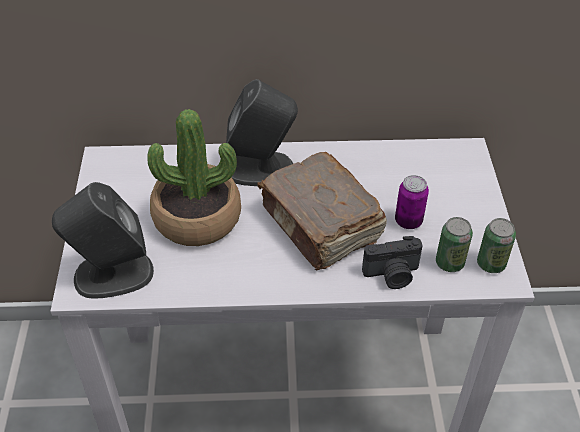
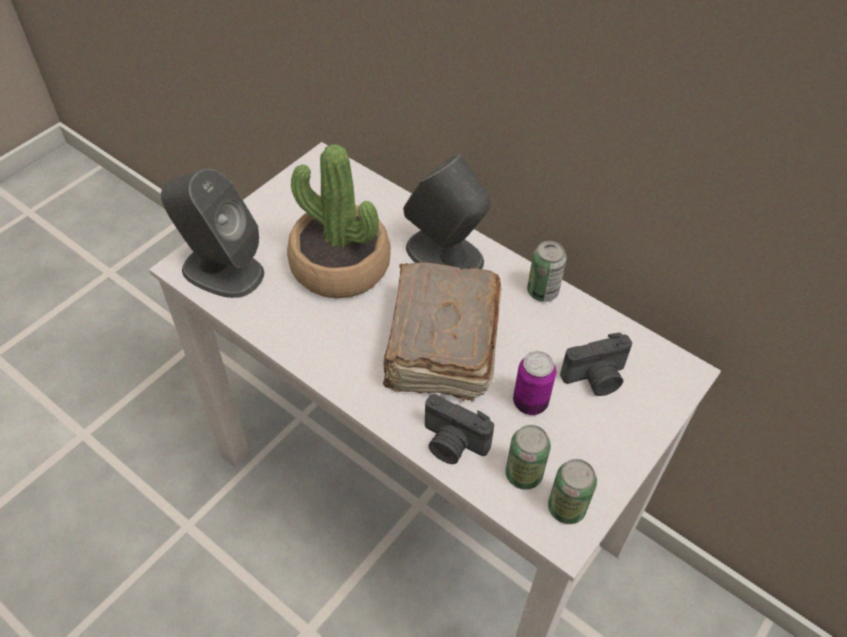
camera: 40 degrees right, 5 degrees up
none -> can [527,241,566,302]
none -> camera [560,332,632,396]

